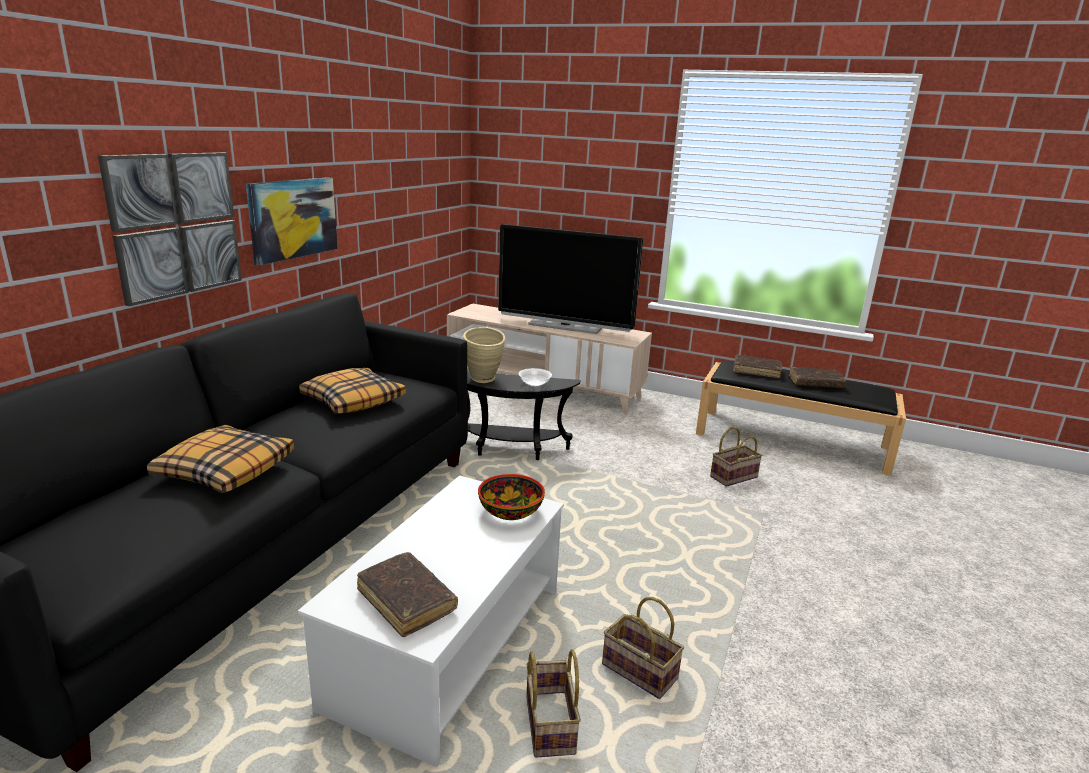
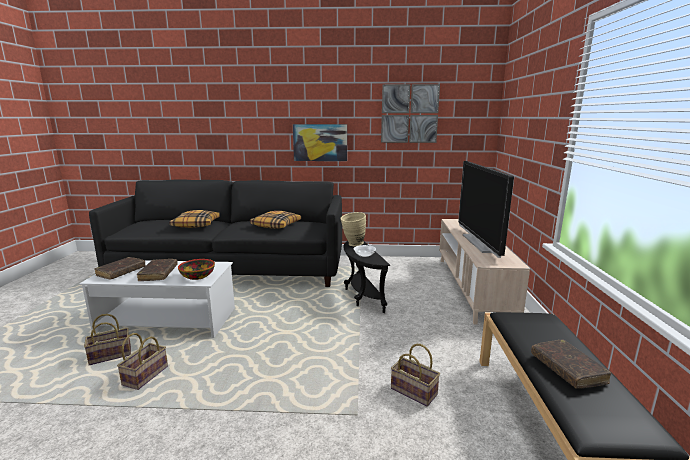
camera: 70 degrees right, 5 degrees down
picture [98,152,242,306] -> picture moved to [381,84,440,143]
brown book [733,355,782,379] -> brown book moved to [137,259,178,281]

